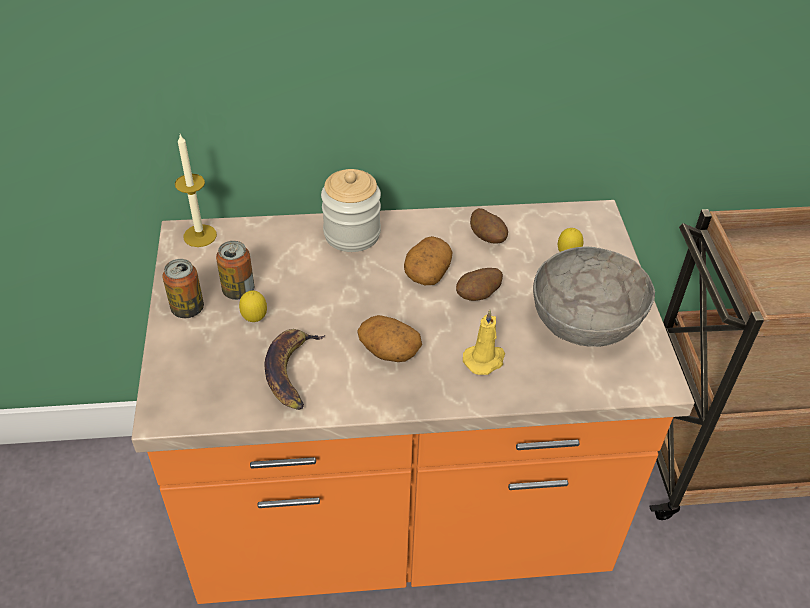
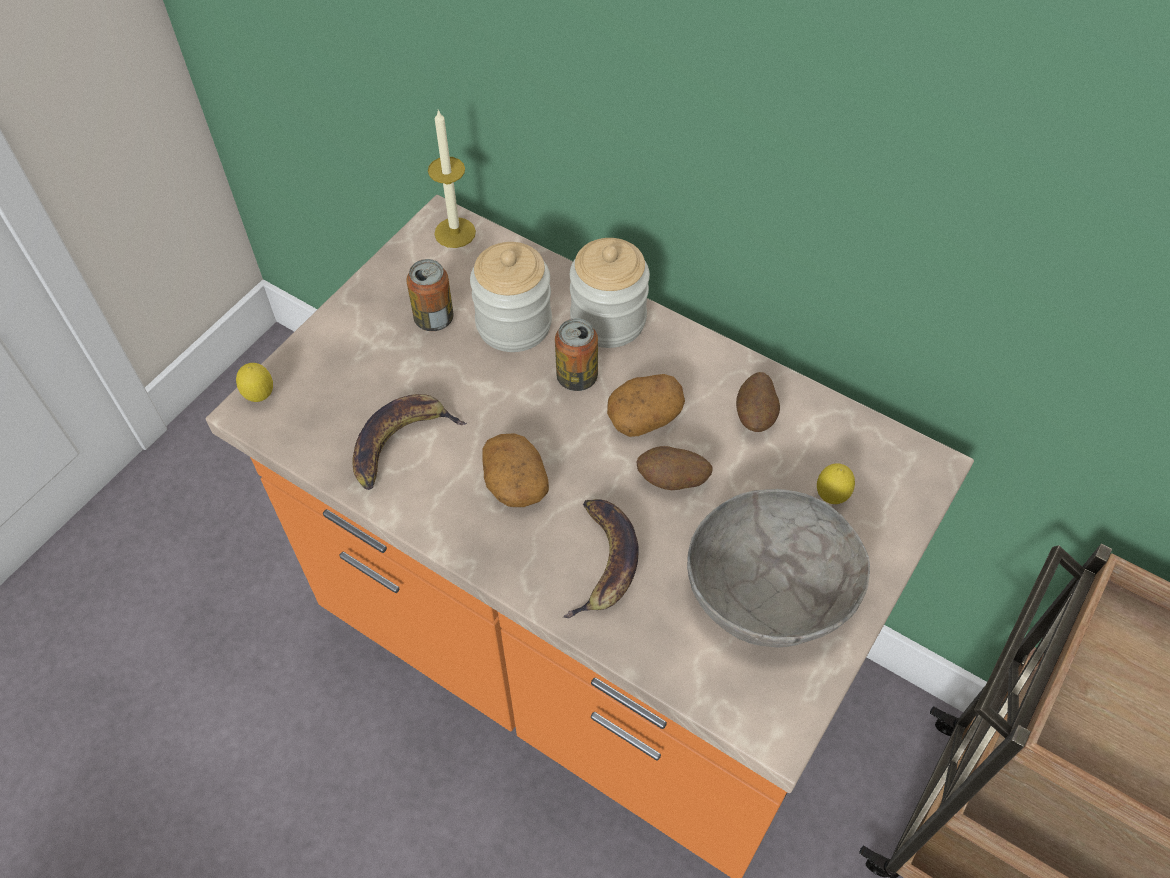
camera: 40 degrees right, 10 degrees up
can [162,259,204,318] -> can moved to [555,318,598,391]
lemon [239,291,267,322] -> lemon moved to [236,363,273,402]
yellow candle [463,309,505,375] -> banana [563,499,639,618]
none -> jar [470,242,552,352]

